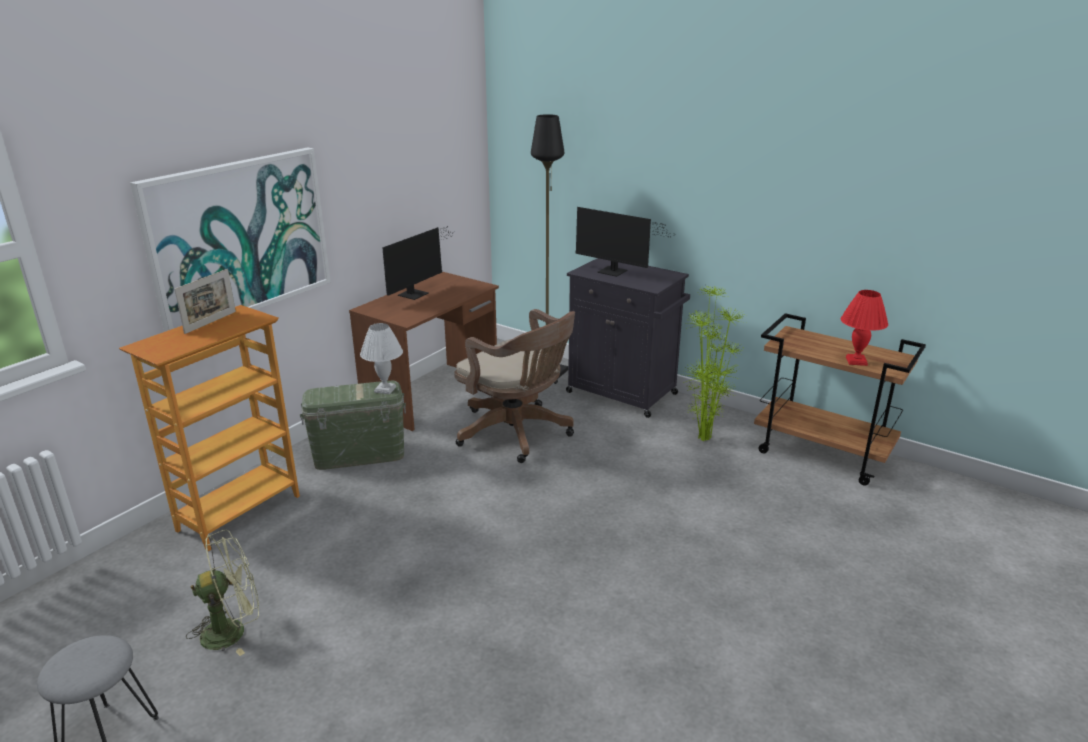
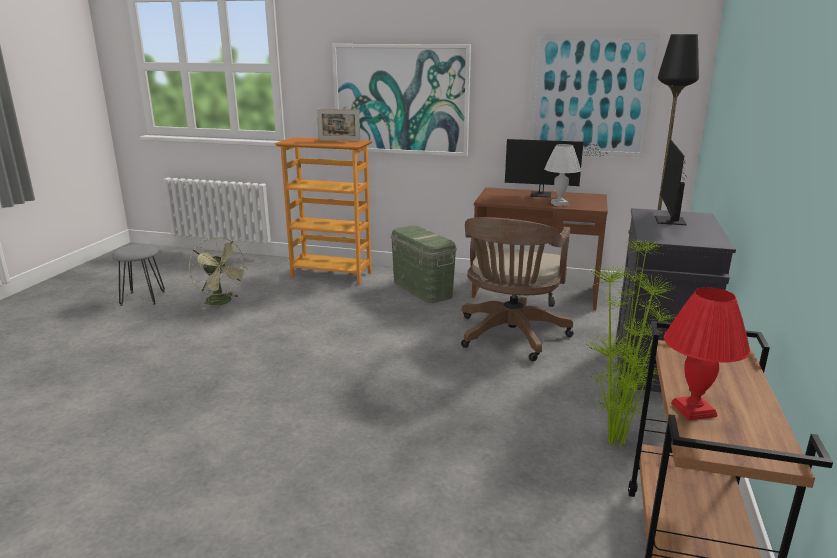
camera: 70 degrees right, 5 degrees down
white table lamp [360,323,403,394] -> white table lamp moved to [544,144,581,206]
none -> picture [528,34,659,157]

